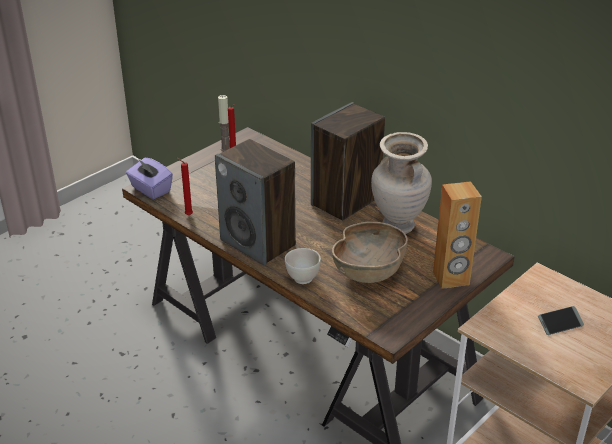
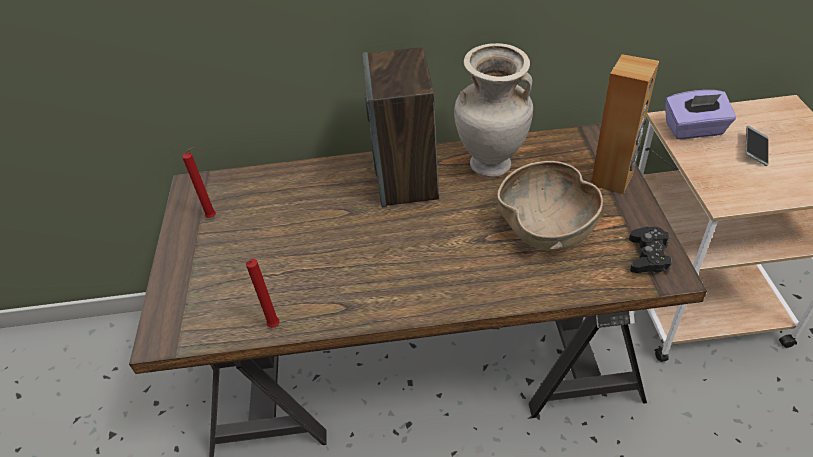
camera: 45 degrees left, 10 degrees up
purple tissue box [126,158,173,199] -> purple tissue box moved to [665,90,736,139]
speaker [215,139,296,266] -> none
candle [218,95,230,151] -> none
white bowl [285,248,321,284] -> none
none -> black game controller [629,227,672,273]

